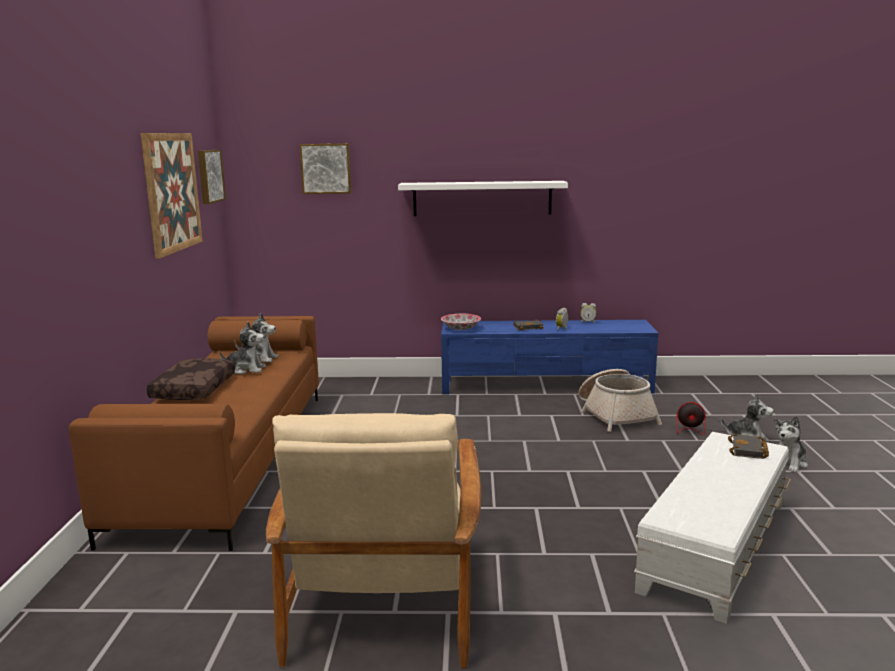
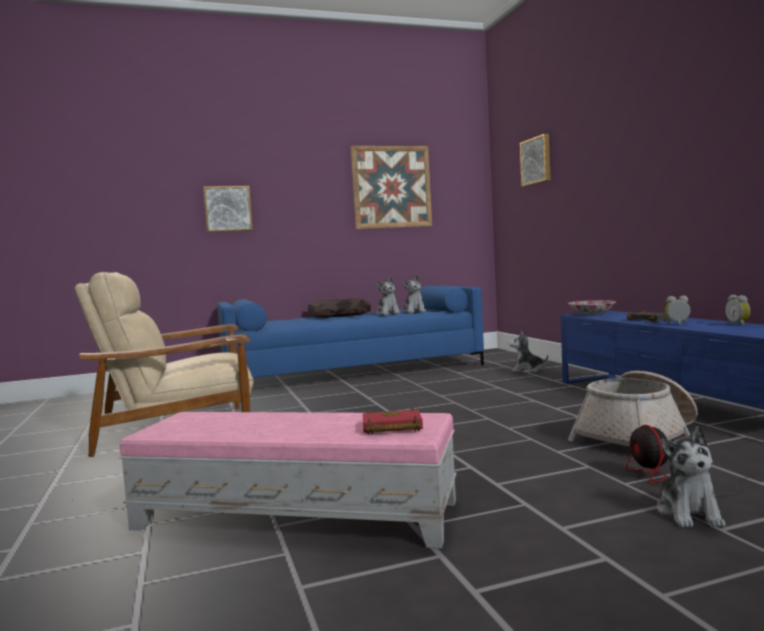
camera: 70 degrees right, 10 degrees down
brown sofa [69,316,319,551] -> blue sofa [217,286,484,378]
picture [198,150,226,204] -> picture moved to [203,186,253,232]
white shelf [398,181,568,216] -> none
white ottoman [634,432,790,624] -> pink ottoman [119,412,457,548]
black book [728,434,769,459] -> red book [363,407,423,434]
plush toy [774,416,808,473] -> plush toy moved to [509,331,548,373]

